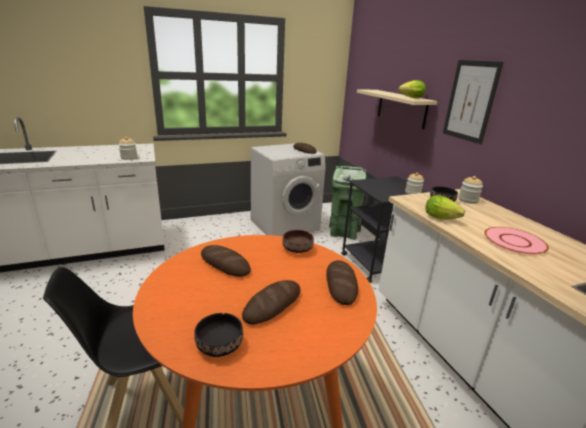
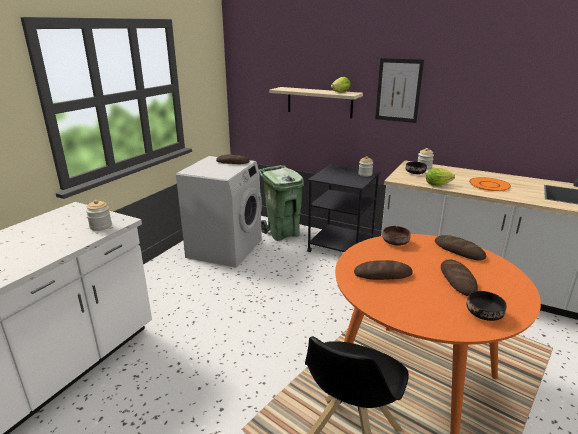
camera: 40 degrees left, 0 degrees up
pink plate [485,227,549,255] -> orange plate [469,177,511,192]

